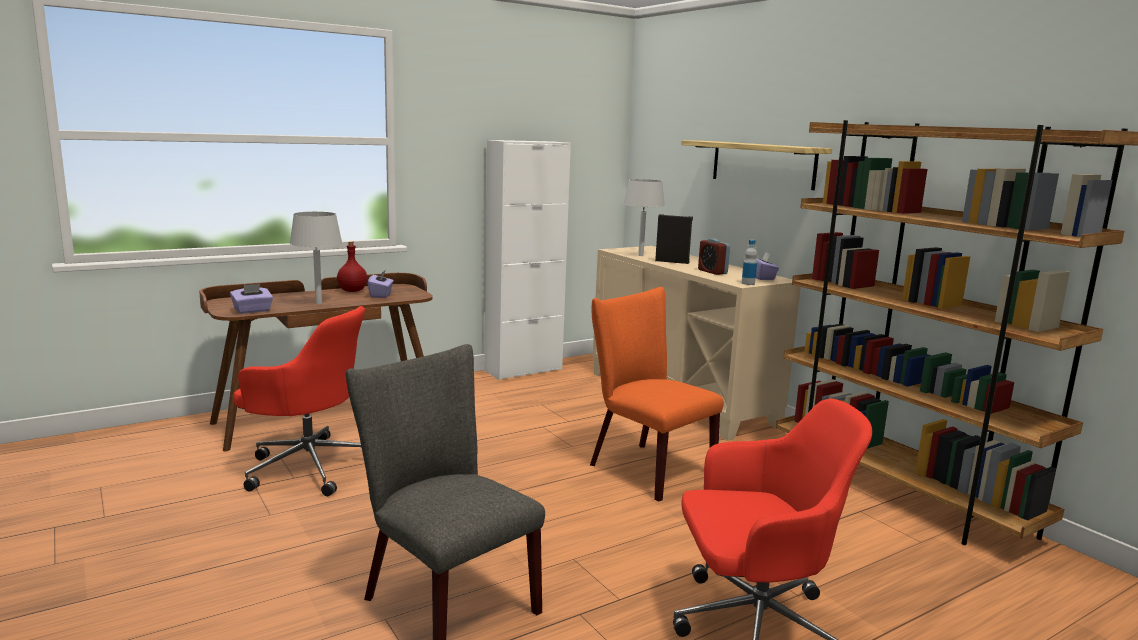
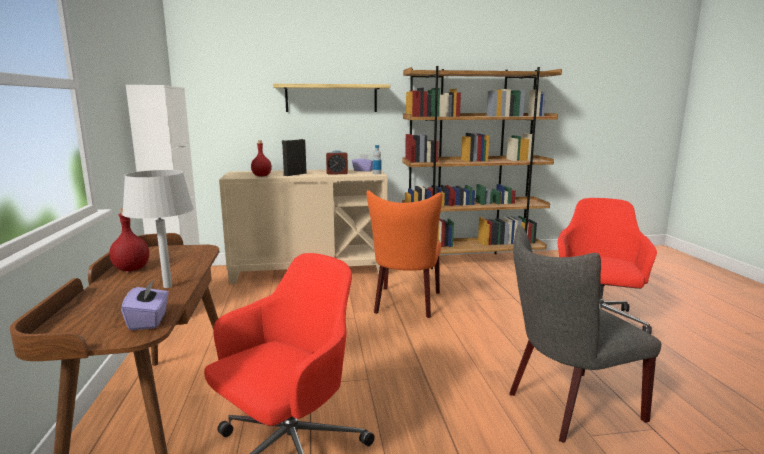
camera: 65 degrees left, 0 degrees up
purple tissue box [368,270,393,298] -> none
orange chair [590,287,724,501] -> orange chair turned 60 degrees counterclockwise [367,190,442,318]
grey table lamp [623,179,665,256] -> red bottle [251,140,272,176]

